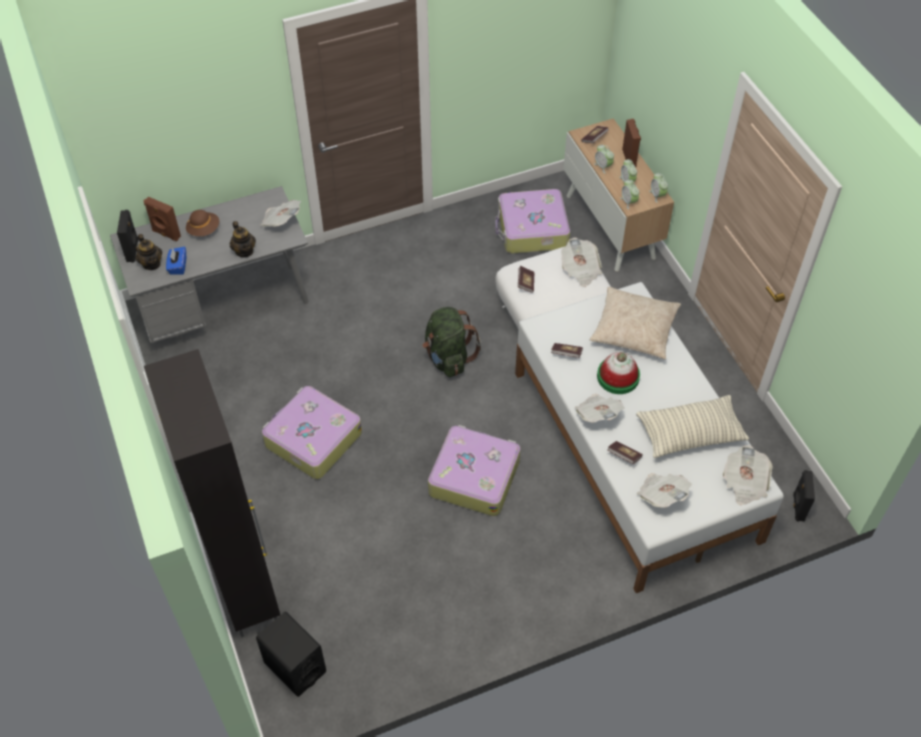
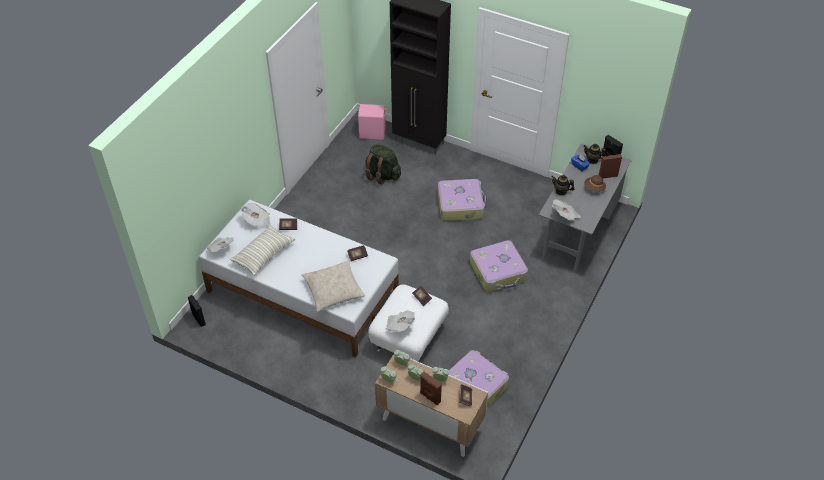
camera: 140 degrees right, 5 degrees down
black speaker [256,612,326,697] -> pink speaker [358,104,387,140]
green backpack [422,307,481,377] -> green backpack moved to [365,144,401,184]
suitcase [428,425,521,516] -> suitcase moved to [470,240,528,292]
newspaper [575,394,625,422] -> none
hat [597,352,640,394] -> none

